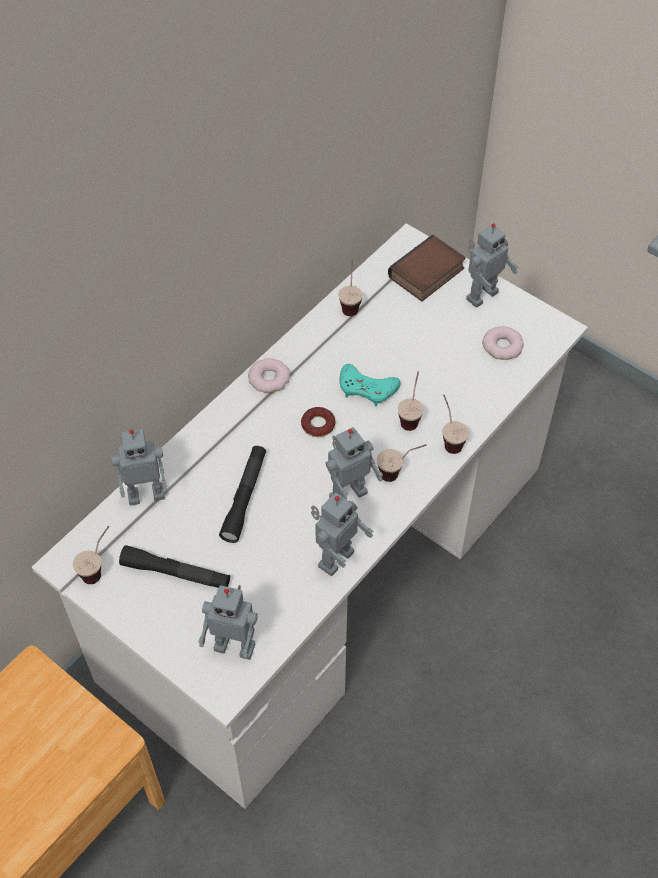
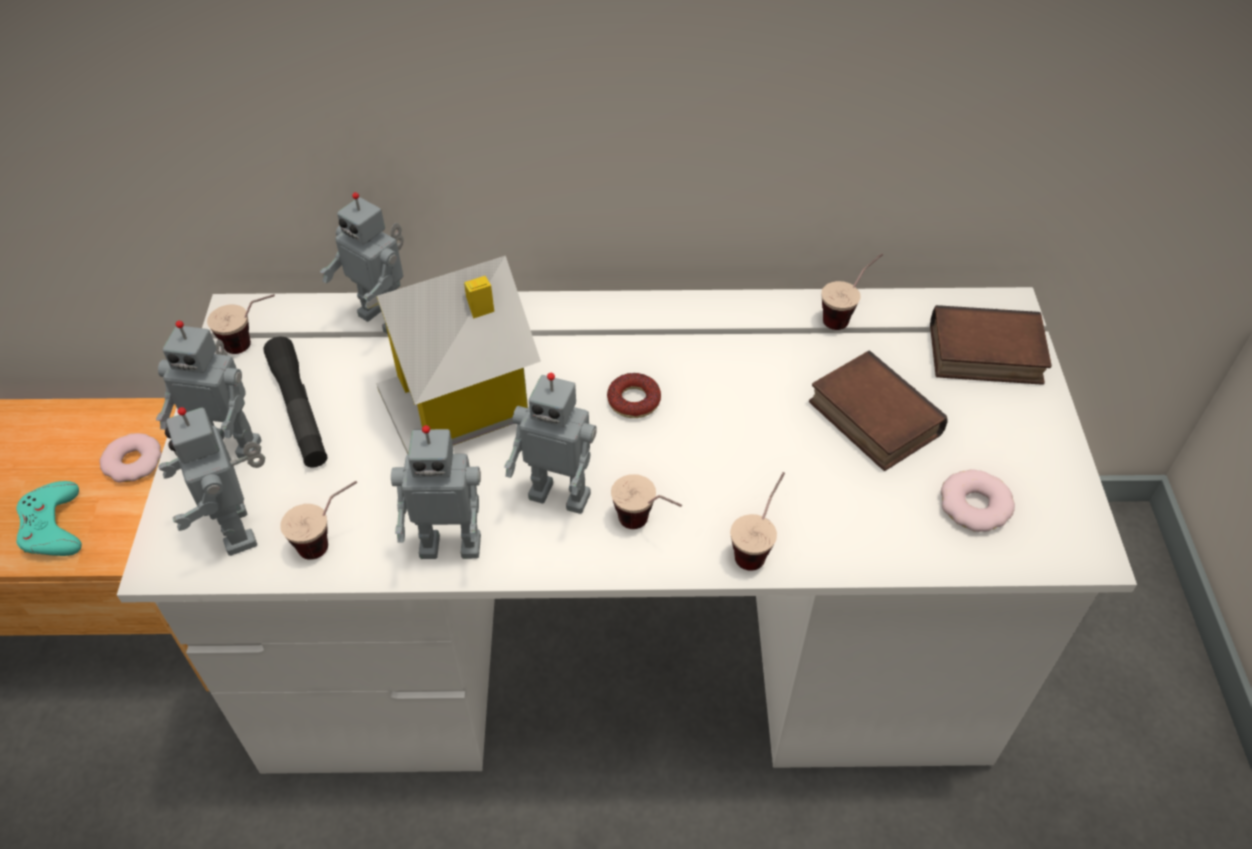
camera: 50 degrees right, 5 degrees down
black flashlight [219,446,266,543] -> toy house [366,256,541,455]
donut [248,358,290,393] -> donut moved to [100,433,161,483]
turquoise game controller [340,364,400,407] -> turquoise game controller moved to [16,481,82,556]
cup [398,371,424,431] -> cup moved to [280,481,357,560]
toy robot [466,223,519,308] -> toy robot moved to [156,321,261,458]
none -> book [809,350,948,471]

